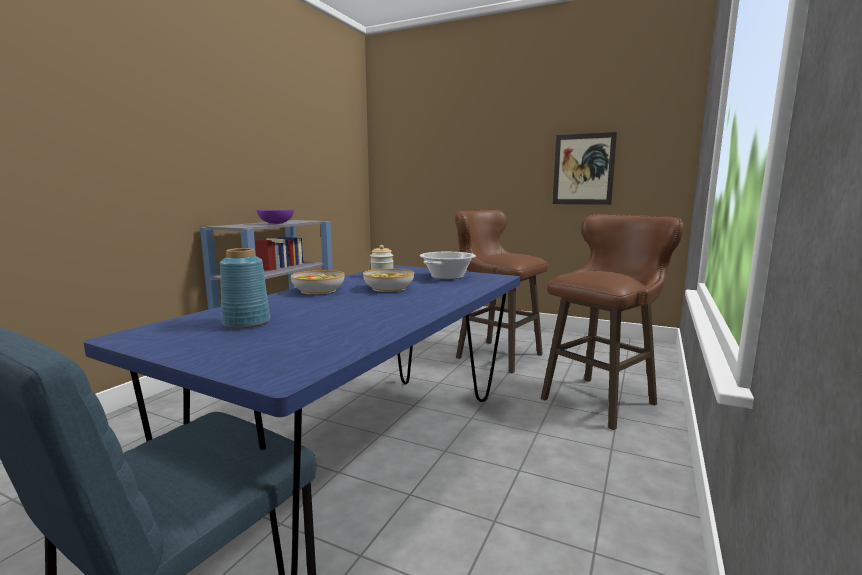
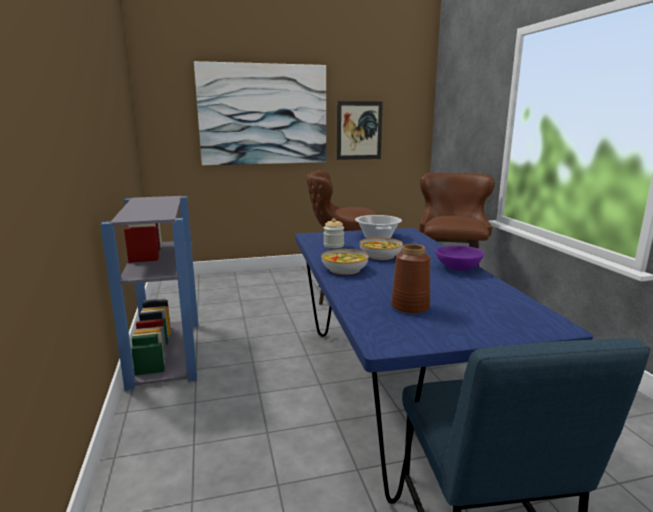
camera: 40 degrees left, 5 degrees up
blue vase [220,248,270,329] -> brown vase [391,244,430,314]
purple bowl [257,209,294,224] -> purple bowl moved to [435,245,484,271]
none -> picture [194,61,326,165]

